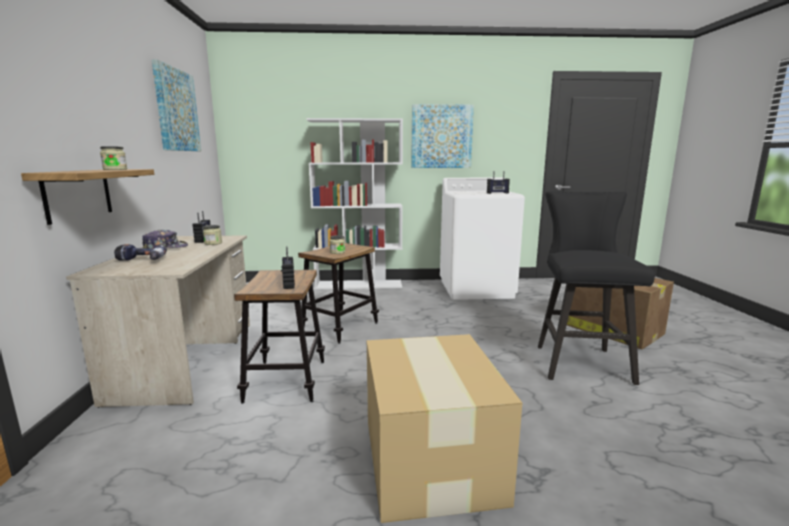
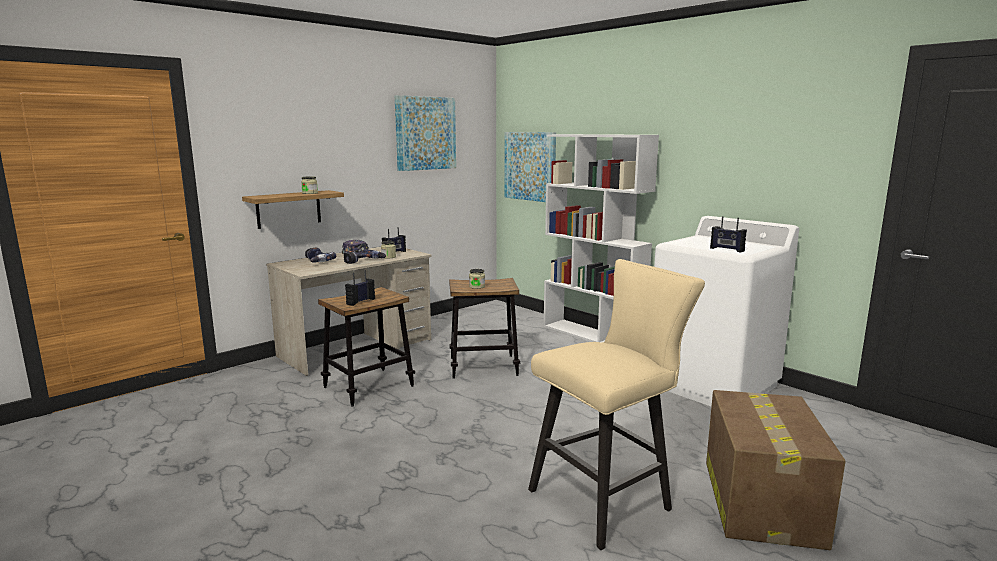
camera: 50 degrees right, 0 degrees up
cardboard box [367,334,522,523] -> none
picture [411,104,474,168] -> picture moved to [504,132,556,202]
black stool [538,191,655,385] -> beige stool [528,259,705,550]
none -> power drill [344,249,386,264]

